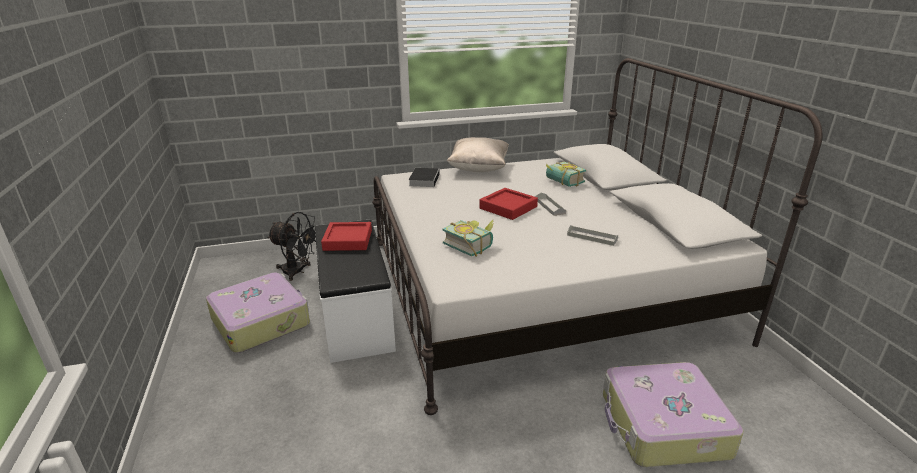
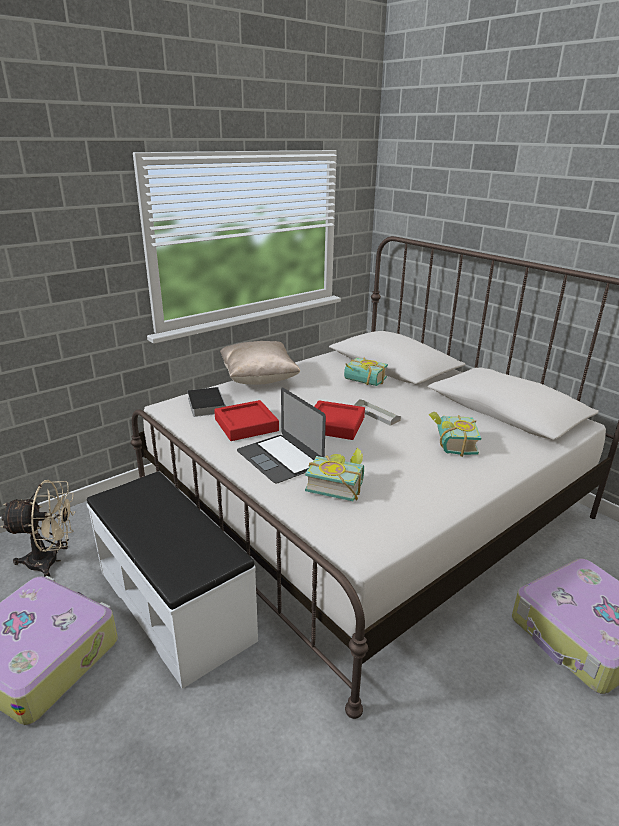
camera: 25 degrees left, 0 degrees up
black fan [267,212,316,281] -> beige fan [0,480,75,577]
red tray [321,222,372,251] -> red tray moved to [214,400,279,441]
grey tray [567,225,618,246] -> book [429,412,481,457]
none -> laptop [237,388,326,483]

